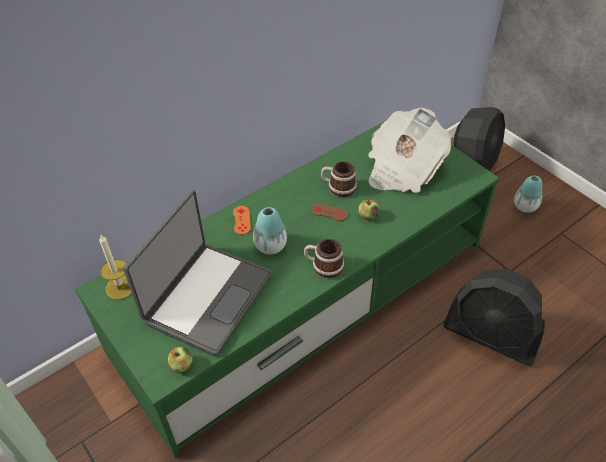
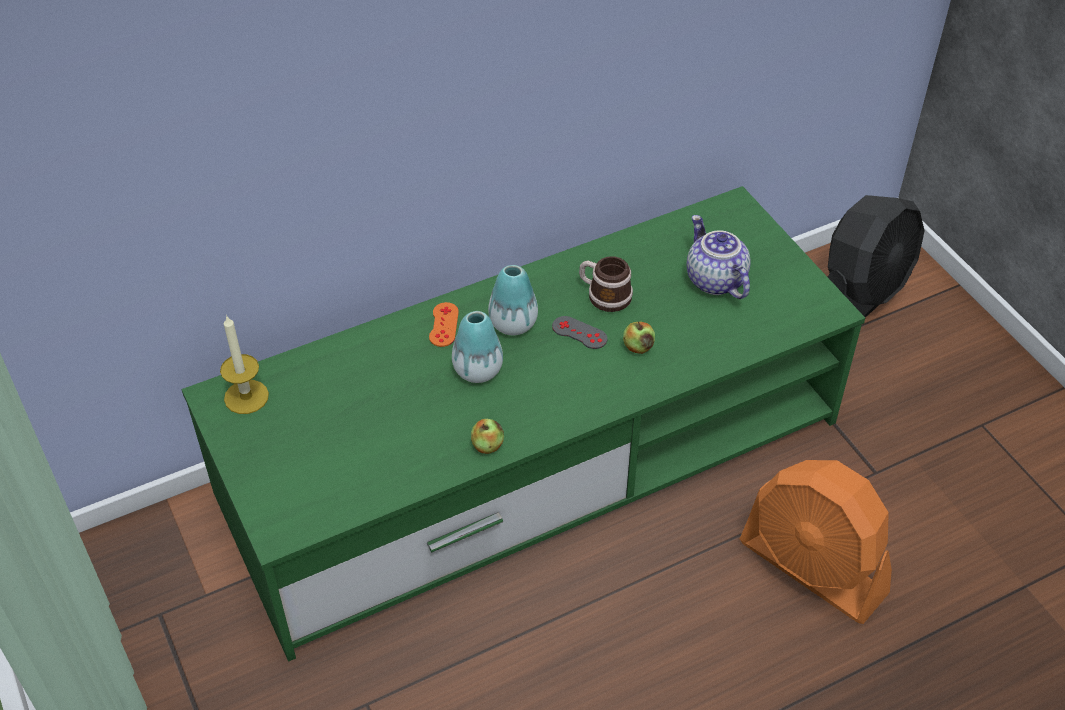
camera: 10 degrees right, 0 degrees up
laptop [123,190,272,356] -> none
apple [168,347,192,373] -> apple moved to [471,419,504,454]
mug [304,239,344,278] -> none
brown game controller [311,203,348,221] -> grey game controller [552,316,608,349]
newspaper [368,108,451,193] -> teapot [687,215,751,299]
black fan [443,268,545,366] -> orange fan [740,460,892,624]
vase [514,175,542,213] -> vase moved to [488,265,538,335]

